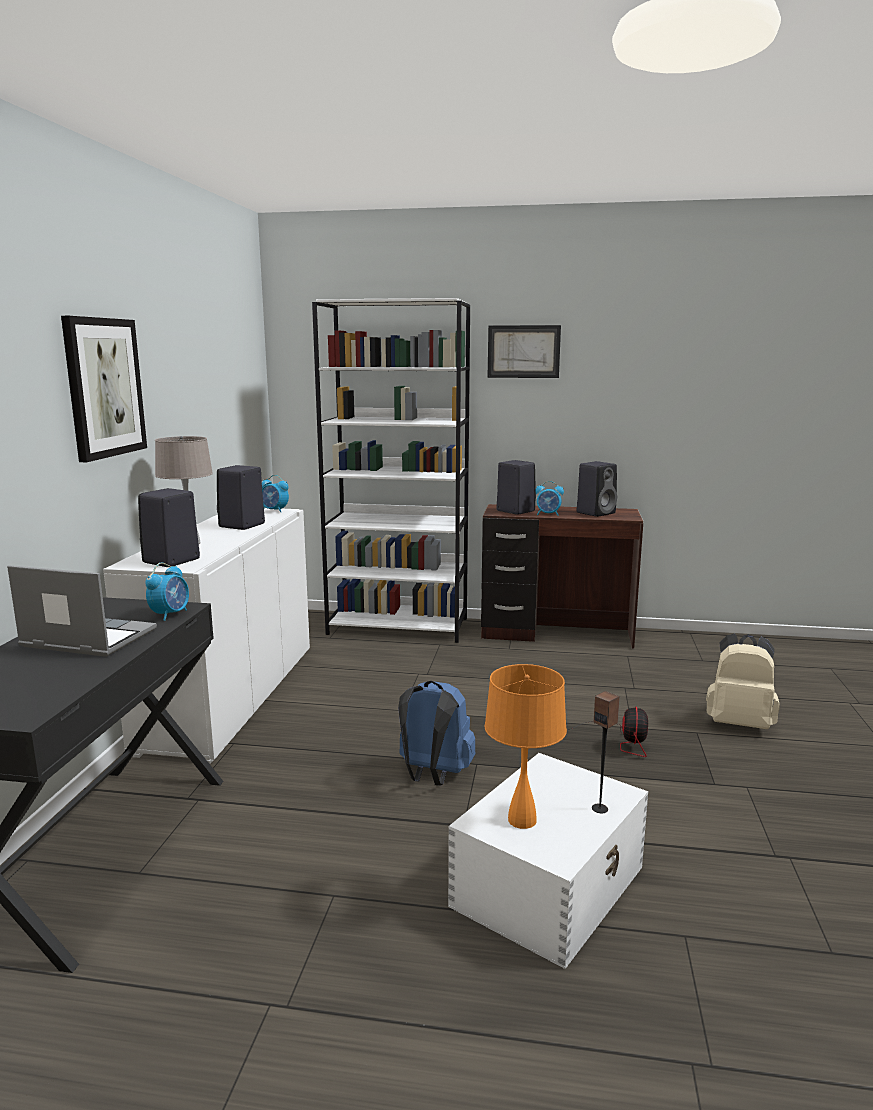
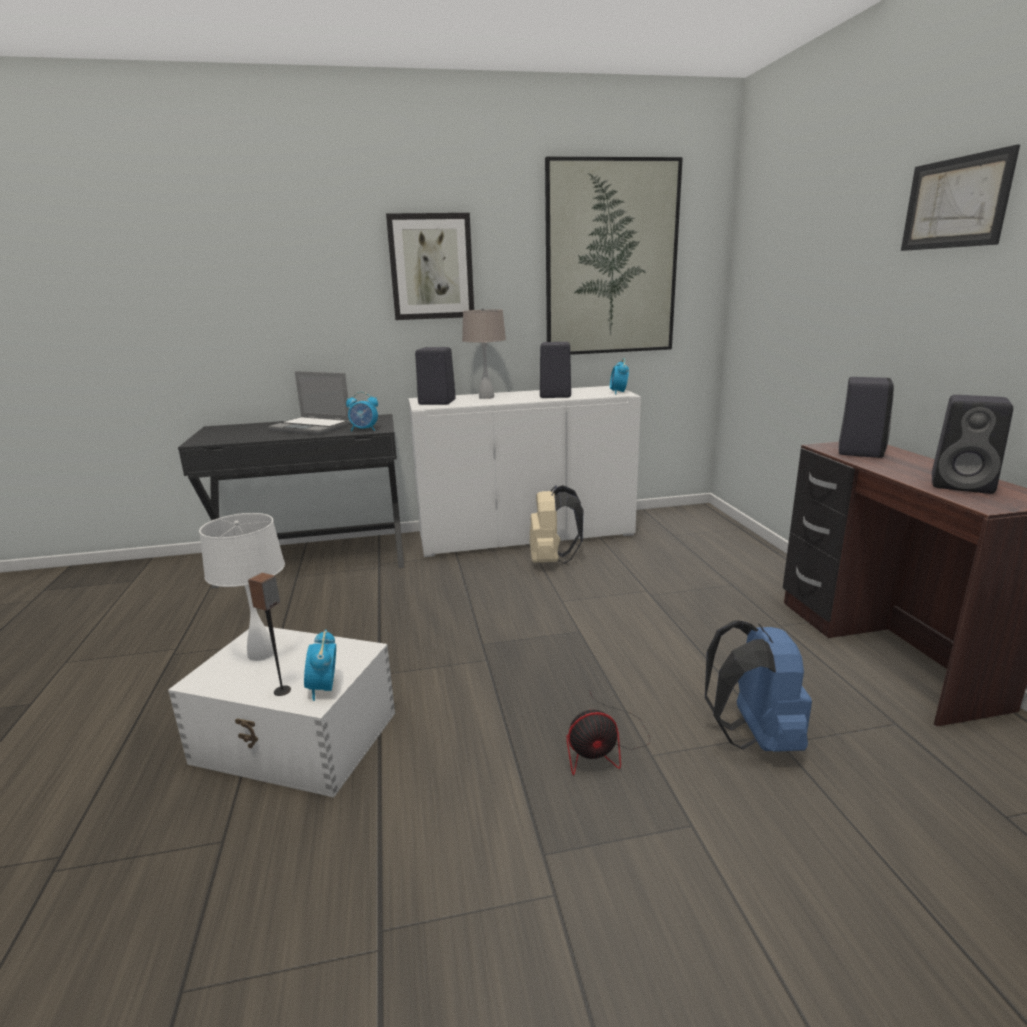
camera: 70 degrees right, 5 degrees up
laptop [7,565,157,657] -> laptop turned 120 degrees clockwise [268,371,351,435]
white bookcase [312,298,470,643] -> none
blue backpack [398,681,475,786] -> blue backpack moved to [705,621,812,752]
orange table lamp [484,664,567,829] -> white table lamp [199,513,285,661]
alarm clock [535,481,564,516] -> alarm clock moved to [304,630,336,701]
beige backpack [706,633,780,729] -> beige backpack moved to [530,485,584,564]
none -> picture [545,157,683,355]

